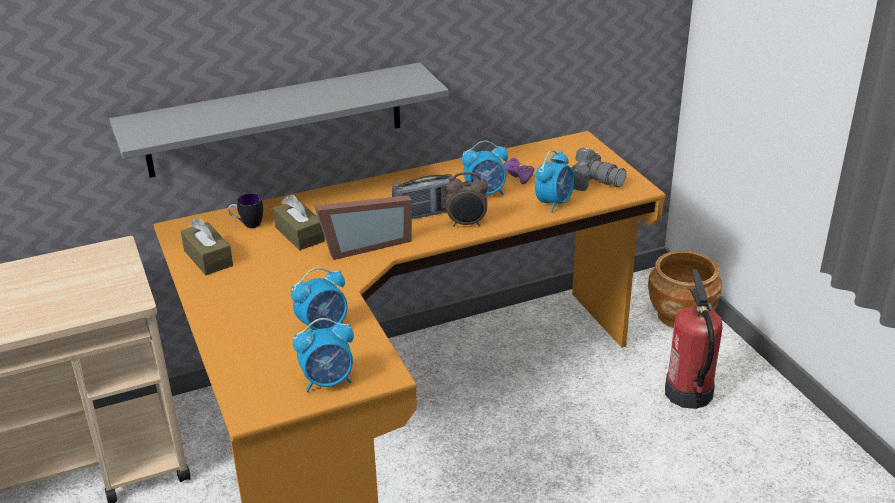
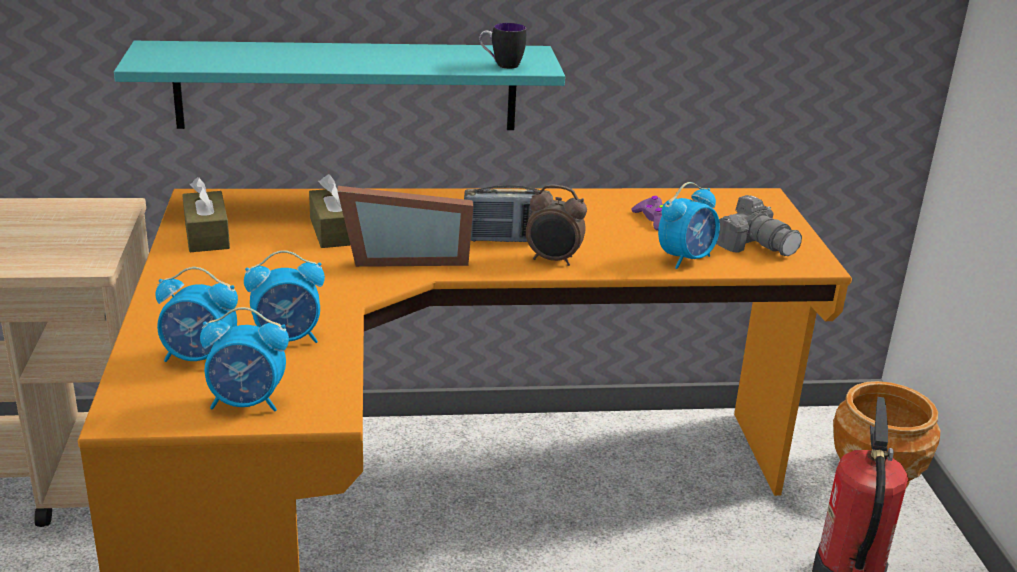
camera: 15 degrees right, 5 degrees down
grey shelf [110,62,449,178] -> turquoise shelf [114,41,565,130]
mug [228,194,263,228] -> mug moved to [479,23,526,69]
alarm clock [462,141,508,195] -> alarm clock moved to [156,267,238,362]

